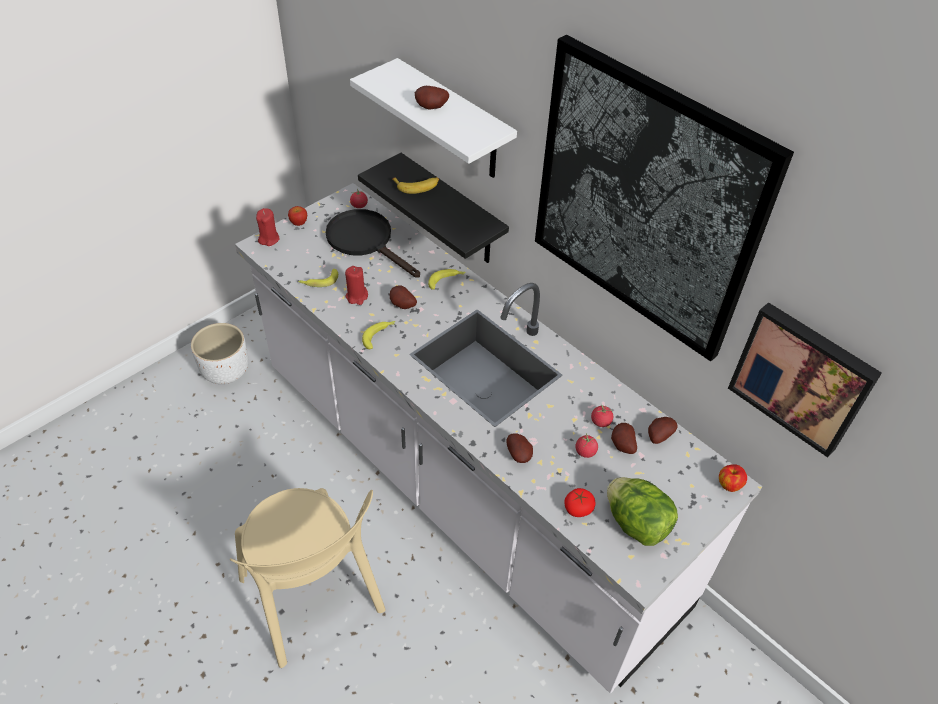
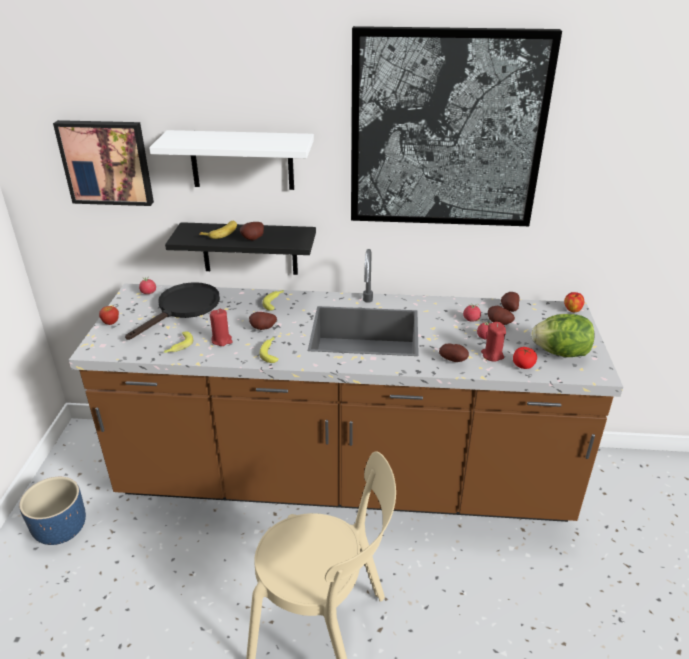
camera: 40 degrees left, 15 degrees down
white planter [191,323,248,384] -> blue planter [19,477,86,545]
white counter [235,183,762,694] -> brown counter [69,249,623,522]
red candle [256,208,280,246] -> red candle moved to [481,322,506,362]
black frying pan [326,209,420,277] -> black frying pan turned 120 degrees clockwise [125,282,220,340]
potato [415,86,449,110] -> potato moved to [240,222,264,240]
picture [728,302,882,458] -> picture moved to [53,120,154,206]

